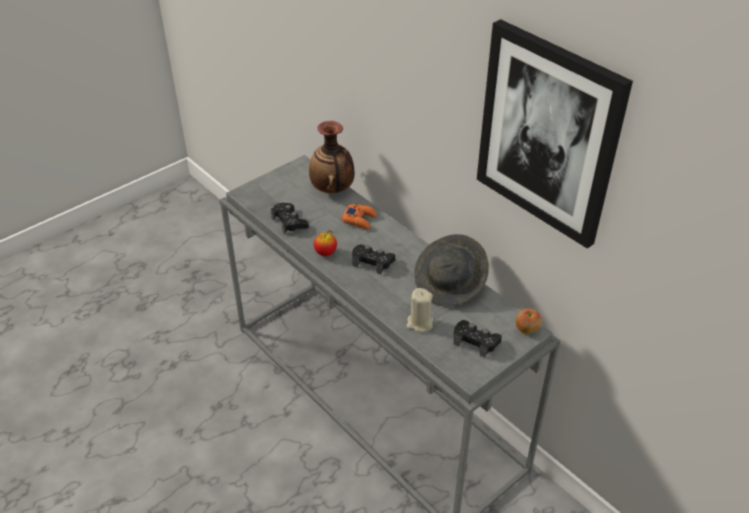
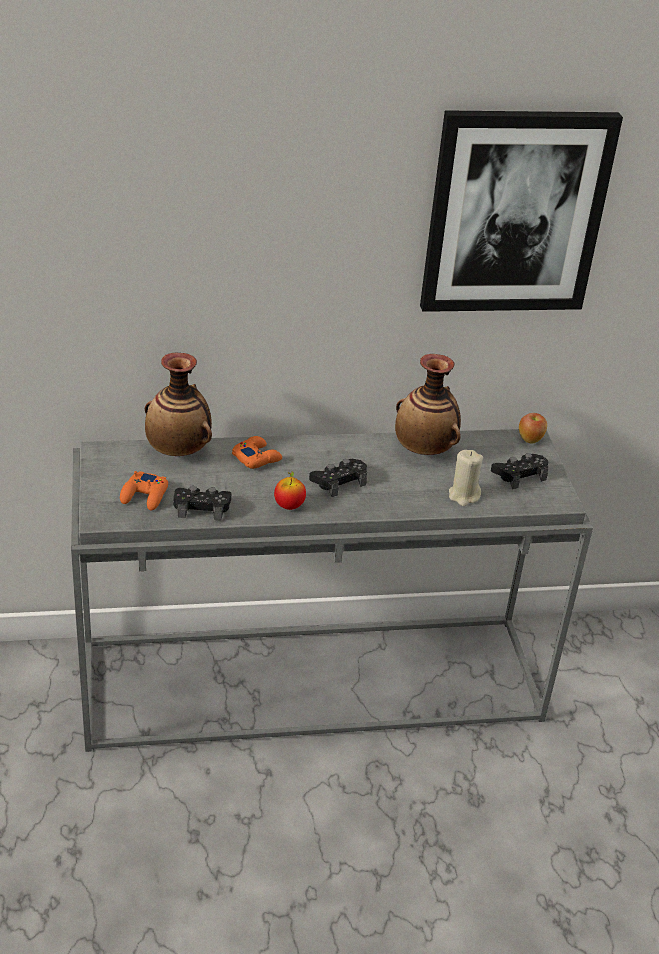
camera: 60 degrees left, 5 degrees down
grey hat [414,234,489,306] -> vase [395,354,461,455]
none -> orange game controller [120,471,168,510]

